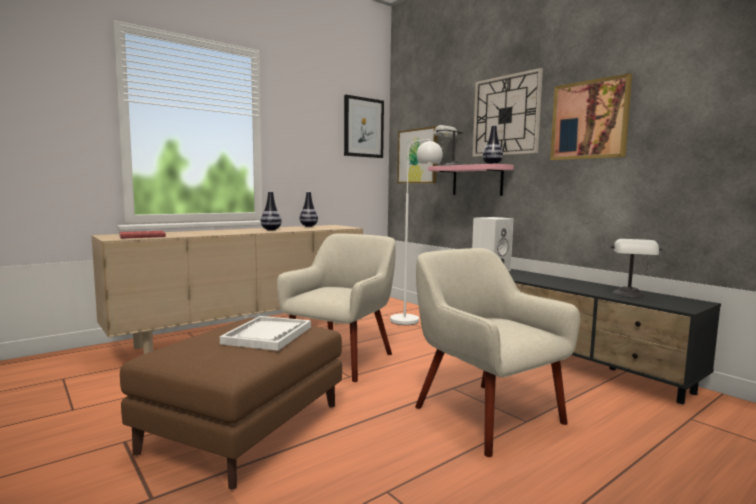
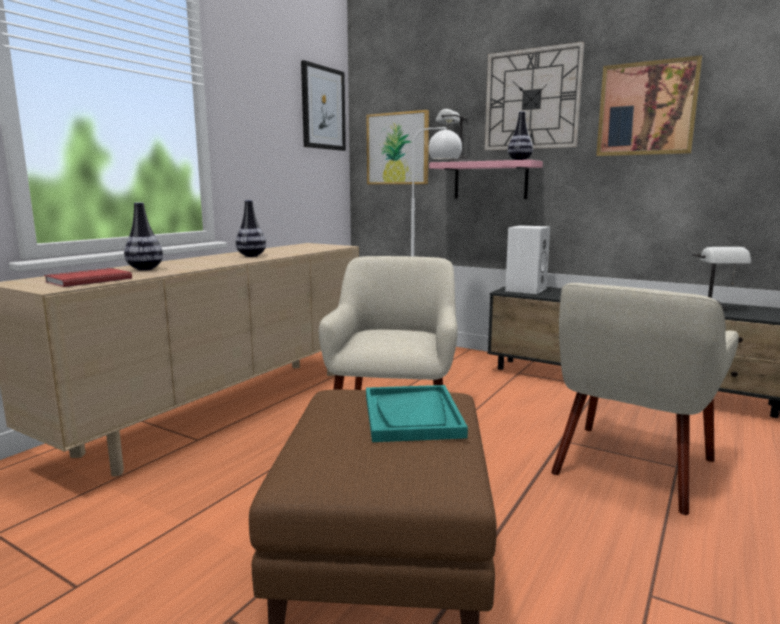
camera: 20 degrees left, 5 degrees up
white tray [220,316,311,351] -> turquoise tray [366,385,468,442]
vase [299,192,318,227] -> vase moved to [124,202,163,271]
beige armchair [415,248,580,457] -> beige armchair turned 90 degrees counterclockwise [551,283,739,515]

